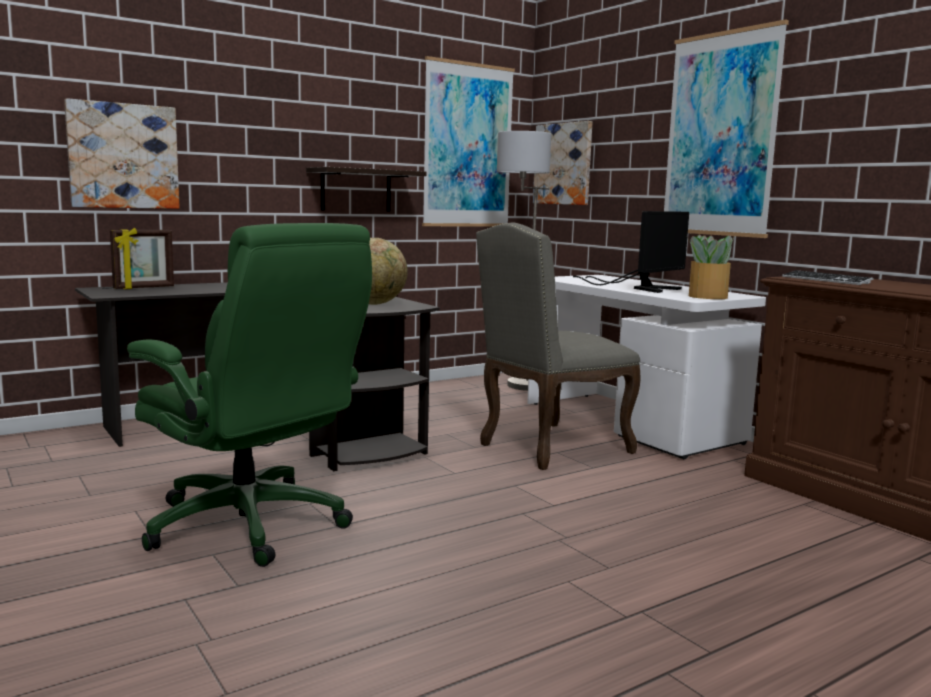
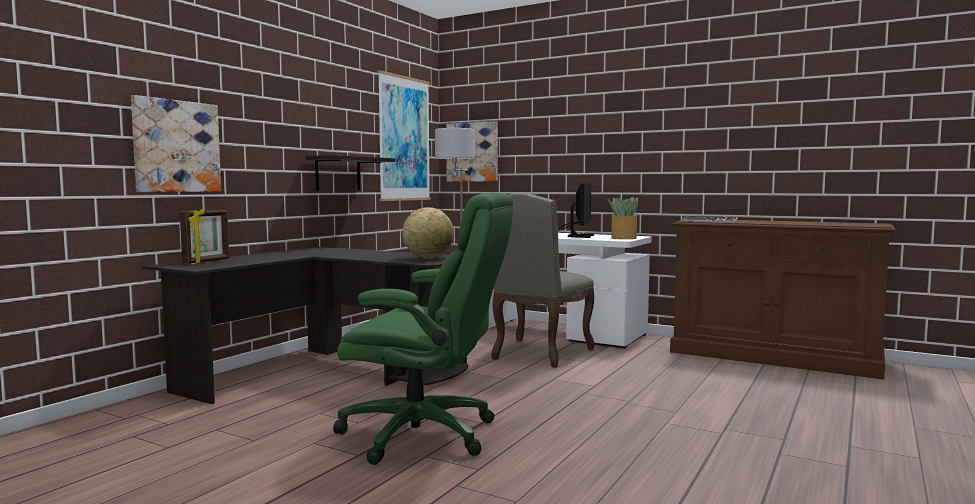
camera: 25 degrees left, 5 degrees down
picture [664,19,789,238] -> none

